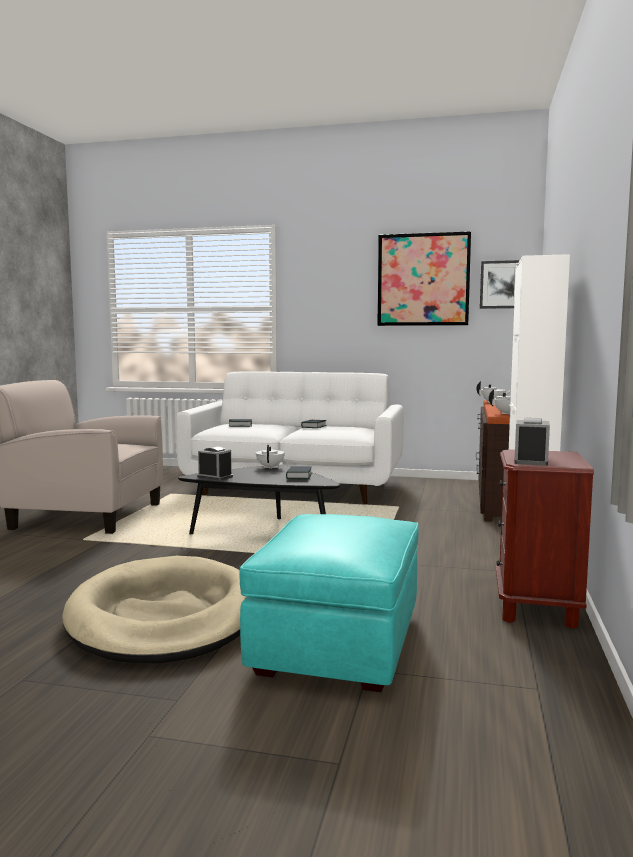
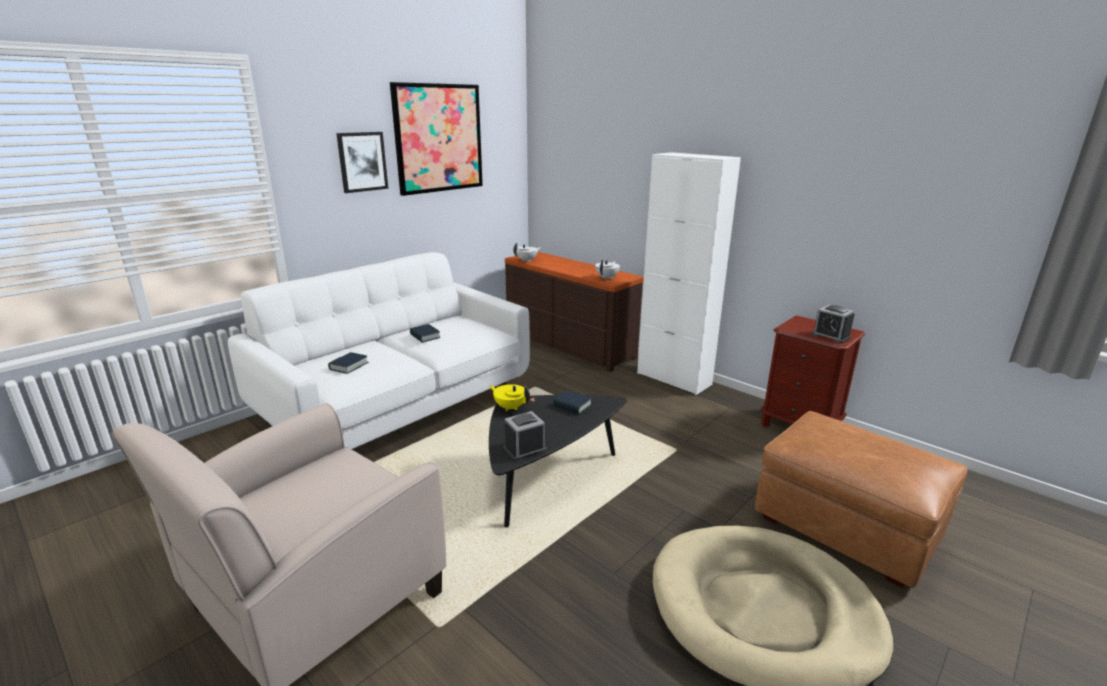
camera: 60 degrees left, 15 degrees up
turquoise ottoman [239,514,419,692] -> brown ottoman [755,411,968,588]
white teapot [256,445,285,469] -> yellow teapot [489,384,530,411]
picture [480,260,520,309] -> picture moved to [336,132,388,193]

